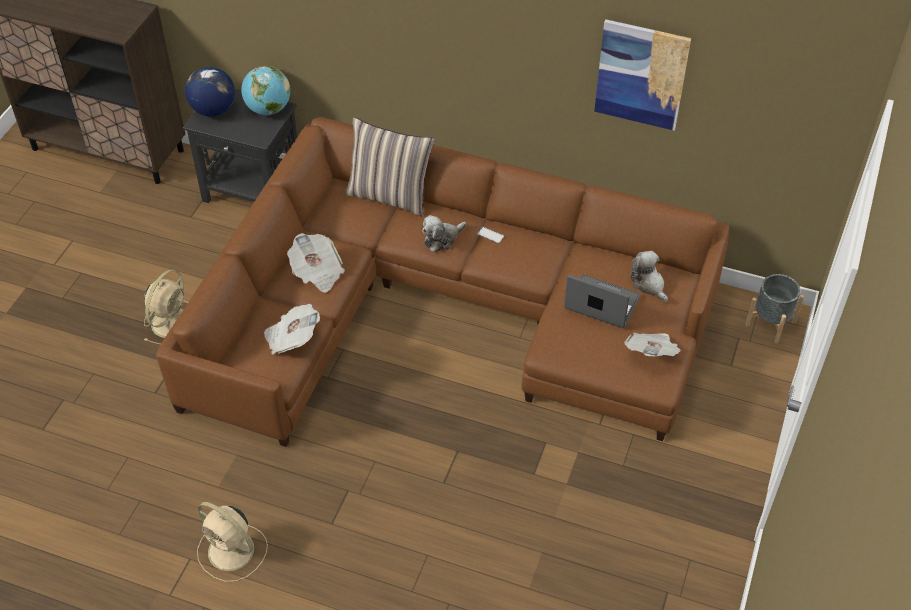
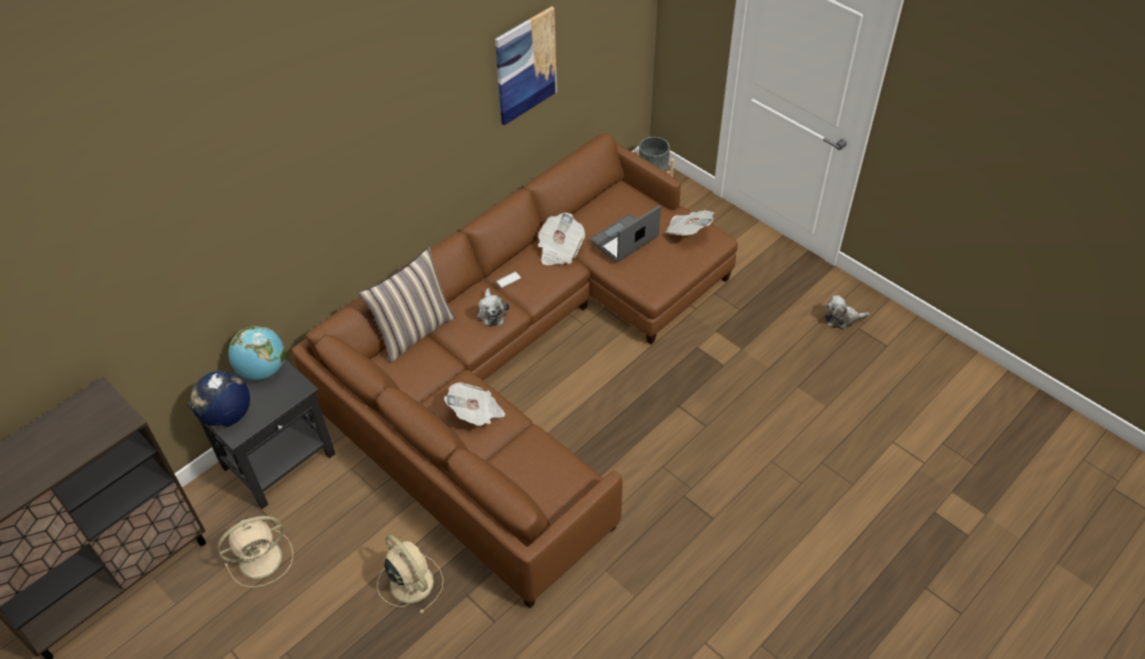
camera: 65 degrees left, 0 degrees up
beige fan [197,502,268,582] -> beige fan moved to [218,516,293,588]
newspaper [264,304,320,354] -> newspaper moved to [538,213,585,265]
plush toy [630,251,668,302] -> plush toy moved to [825,295,870,330]

